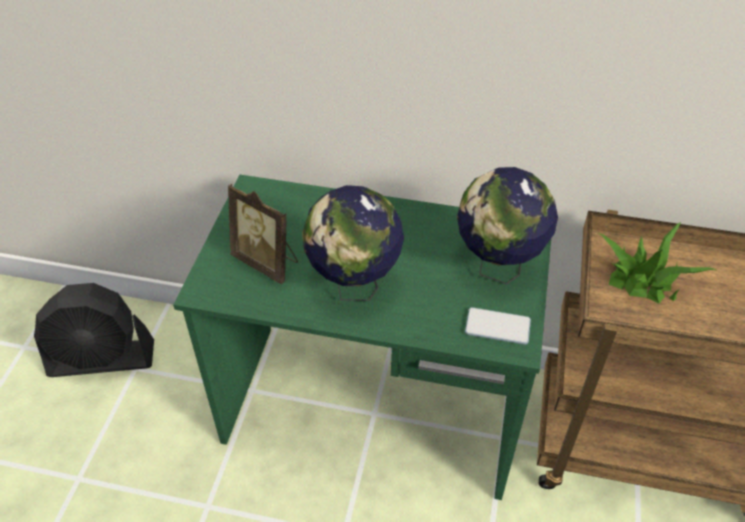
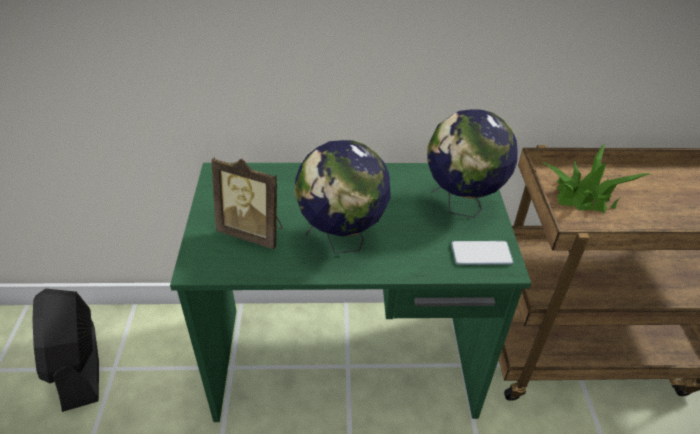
camera: 15 degrees left, 5 degrees down
black fan [34,283,154,377] -> black fan turned 90 degrees clockwise [33,289,99,412]

